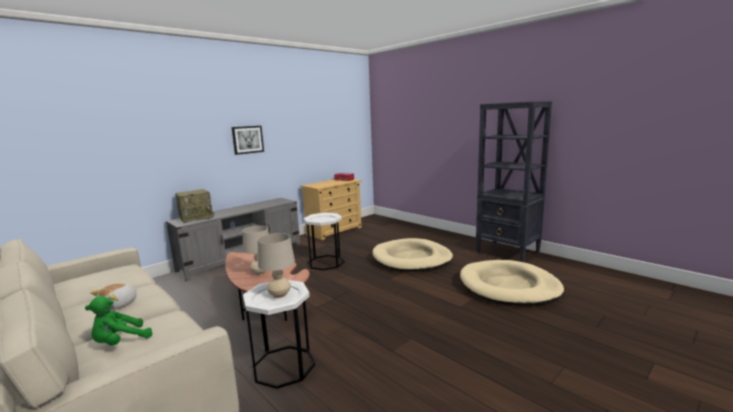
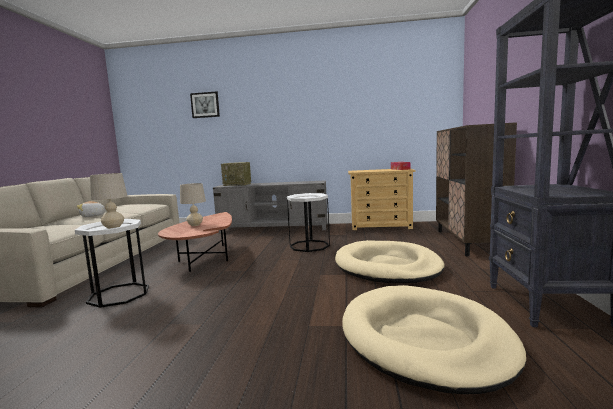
camera: 50 degrees right, 5 degrees down
green plush toy [85,296,153,346] -> none
picture [232,126,264,155] -> picture moved to [190,92,220,118]
none -> brown cabinet [436,122,517,256]

